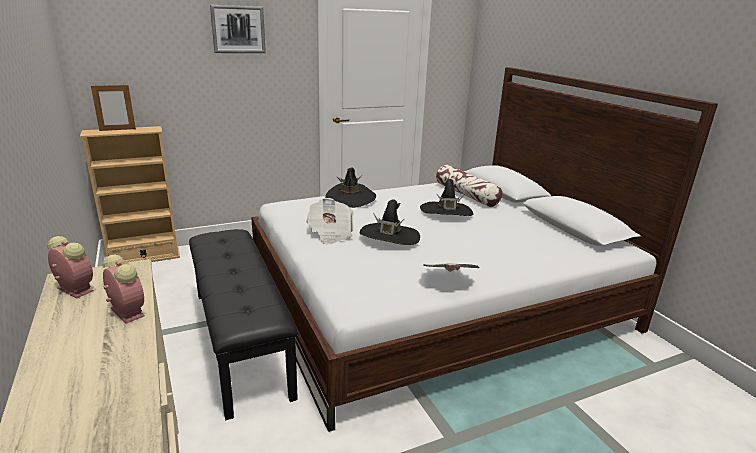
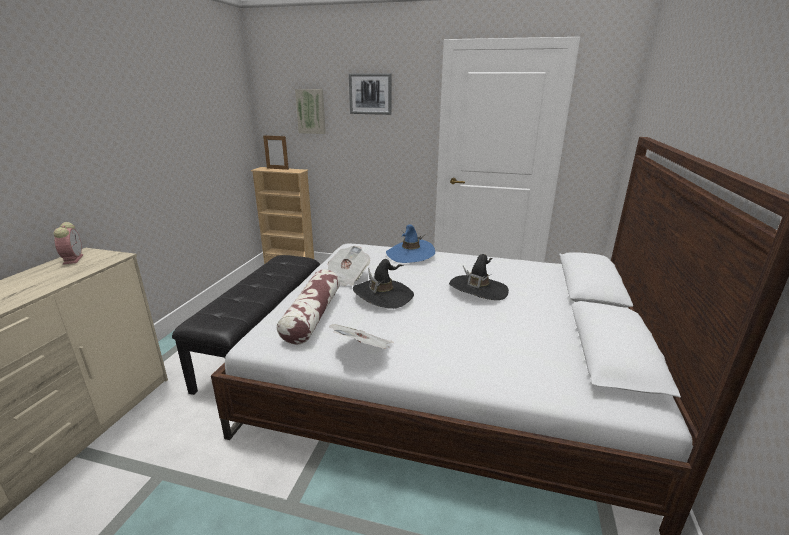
camera: 40 degrees right, 0 degrees up
alarm clock [102,255,145,323] -> none
black hat [325,167,376,208] -> blue hat [386,225,435,263]
pillow [436,165,503,207] -> pillow moved to [277,269,340,345]
none -> picture [295,89,326,134]

